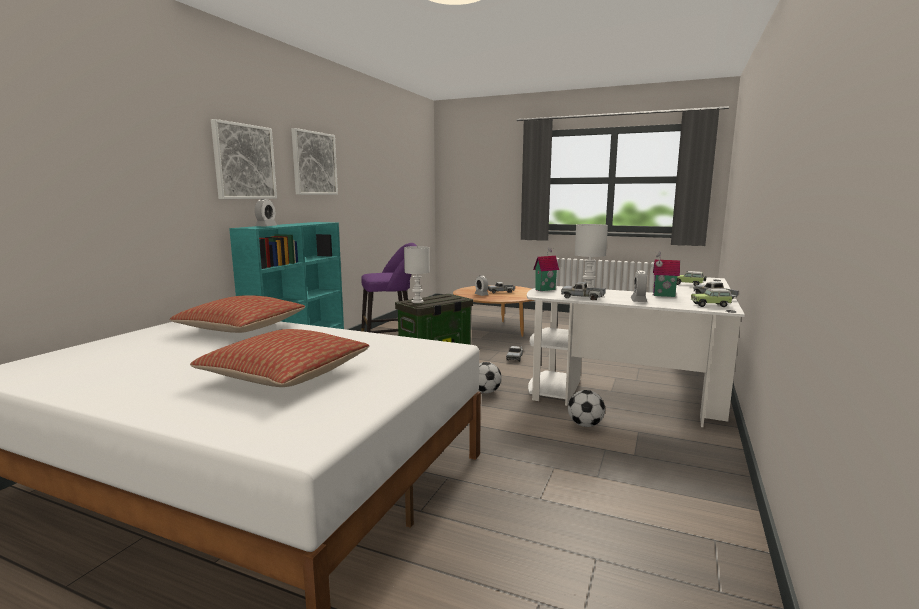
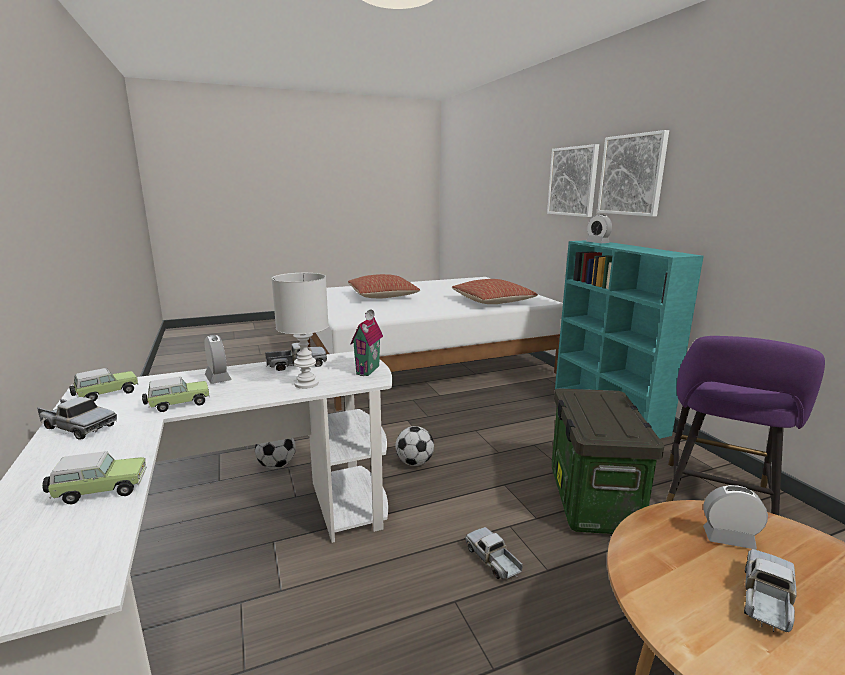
camera: 135 degrees right, 5 degrees up
picture [291,128,338,195] -> picture moved to [547,144,599,217]
white table lamp [404,246,430,303] -> none
toy house [652,251,680,297] -> toy car [142,377,210,412]

